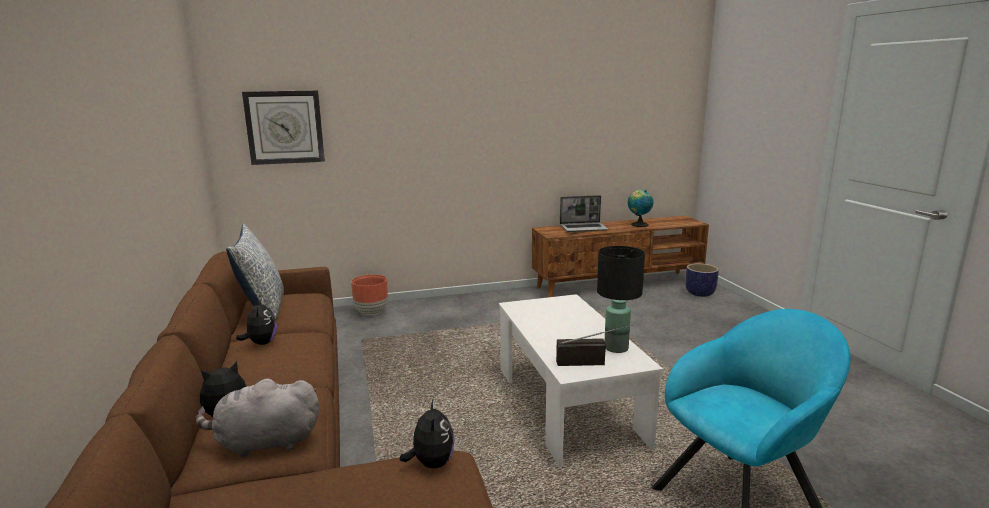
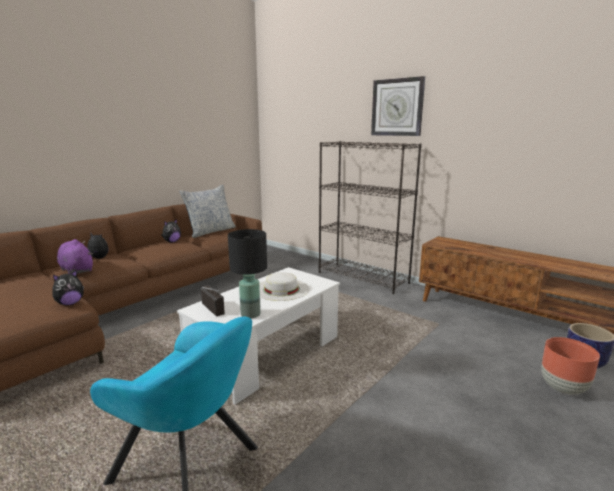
camera: 55 degrees right, 0 degrees up
grey plush toy [195,379,319,458] -> purple plush toy [57,239,93,274]
wall clock [242,90,325,165] -> wall clock moved to [371,76,425,136]
brown planter [351,274,388,315] -> brown planter moved to [541,337,600,395]
laptop [560,195,609,232] -> none
globe [628,190,653,227] -> none
none -> white hat [260,272,309,301]
none -> black bookcase [319,141,422,294]

